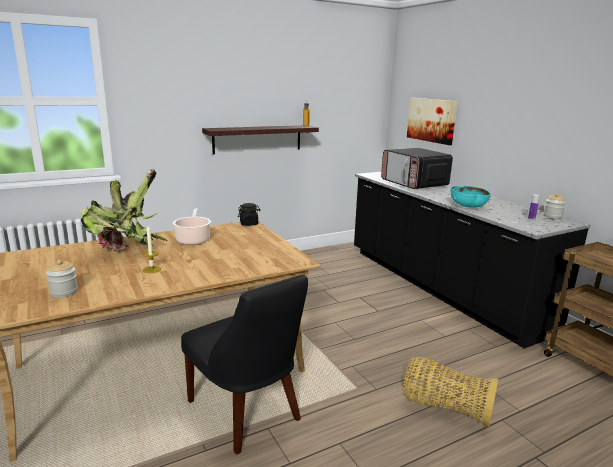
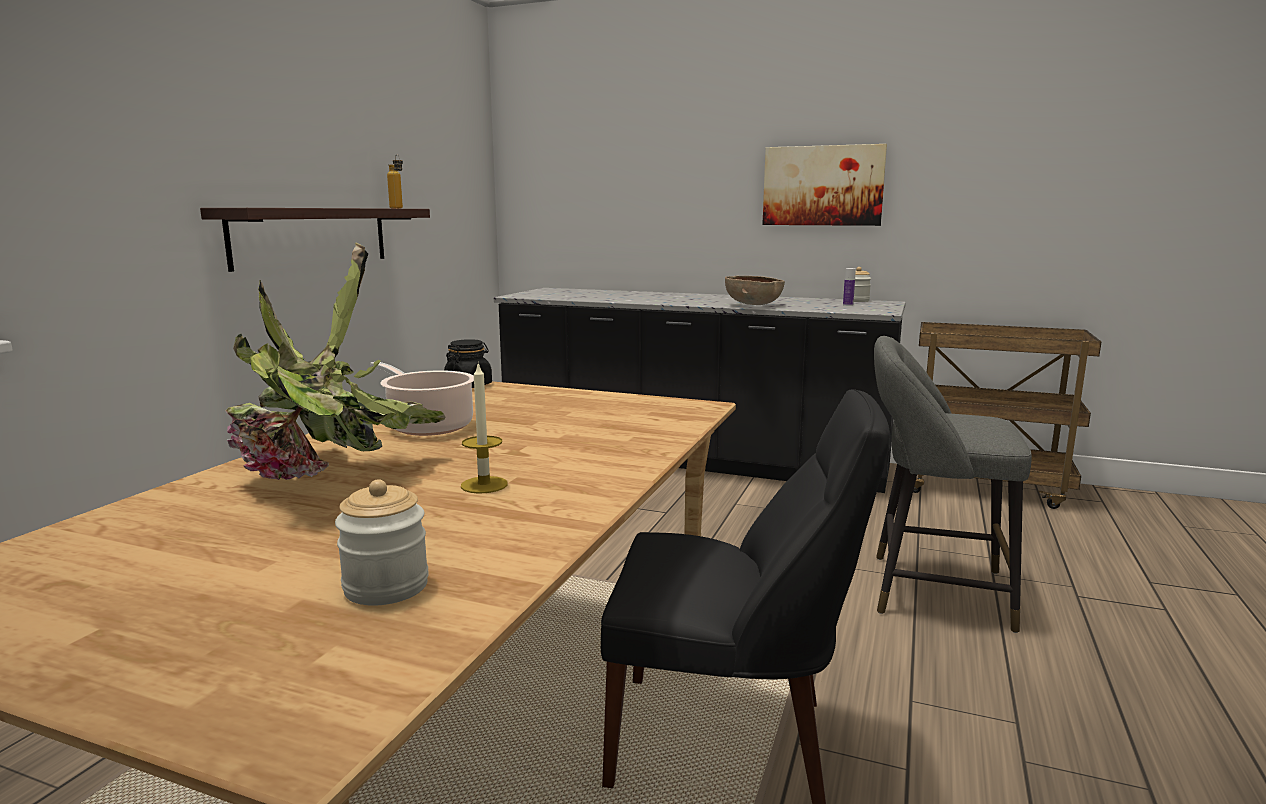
camera: 40 degrees left, 5 degrees down
microwave [381,148,453,189] -> none
basket [403,357,499,427] -> grey stool [874,336,1032,633]
picture [407,98,458,145] -> picture moved to [762,144,887,226]
turquoise bowl [451,186,491,208] -> brown bowl [725,276,785,305]

